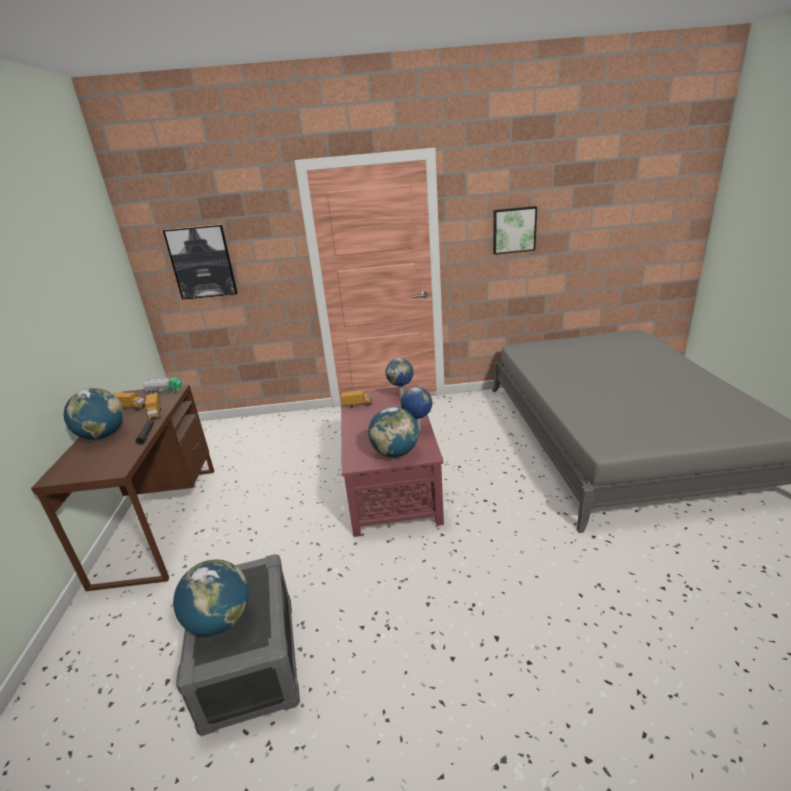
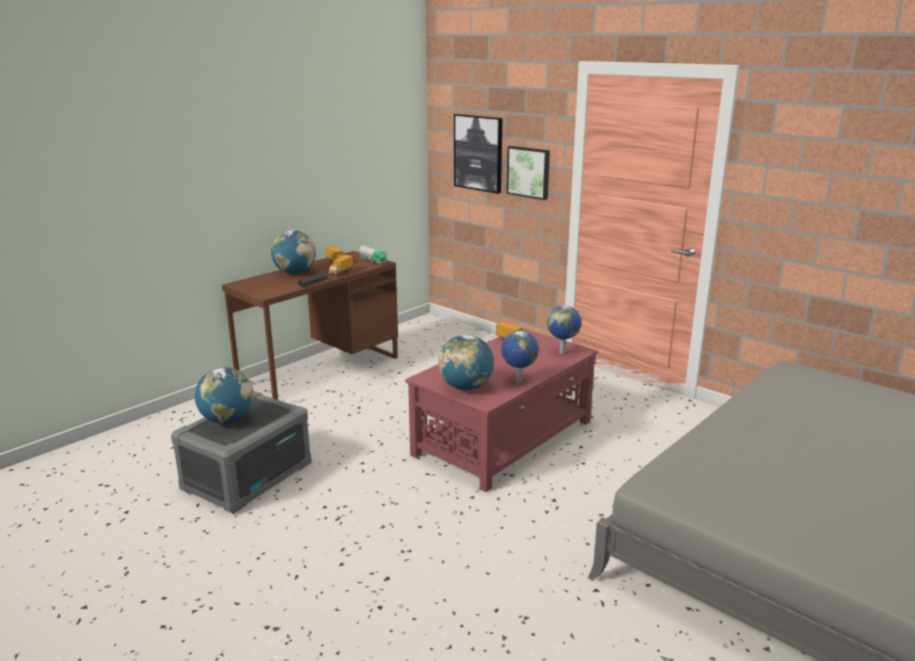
camera: 45 degrees right, 5 degrees down
picture [493,206,537,255] -> picture moved to [506,146,550,200]

